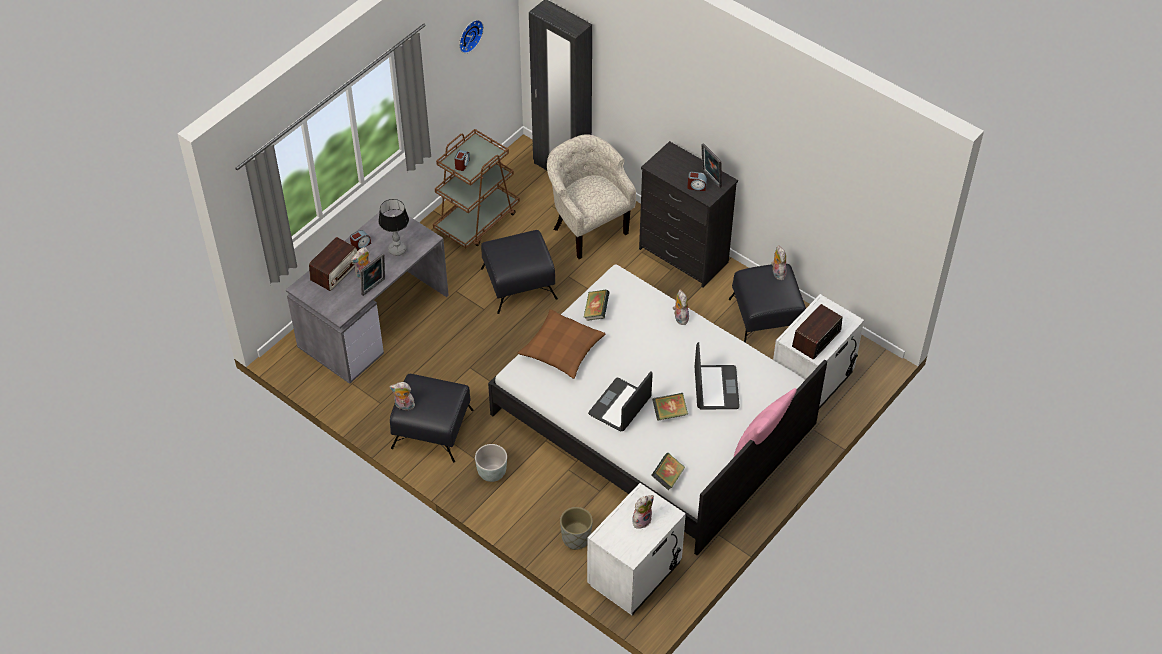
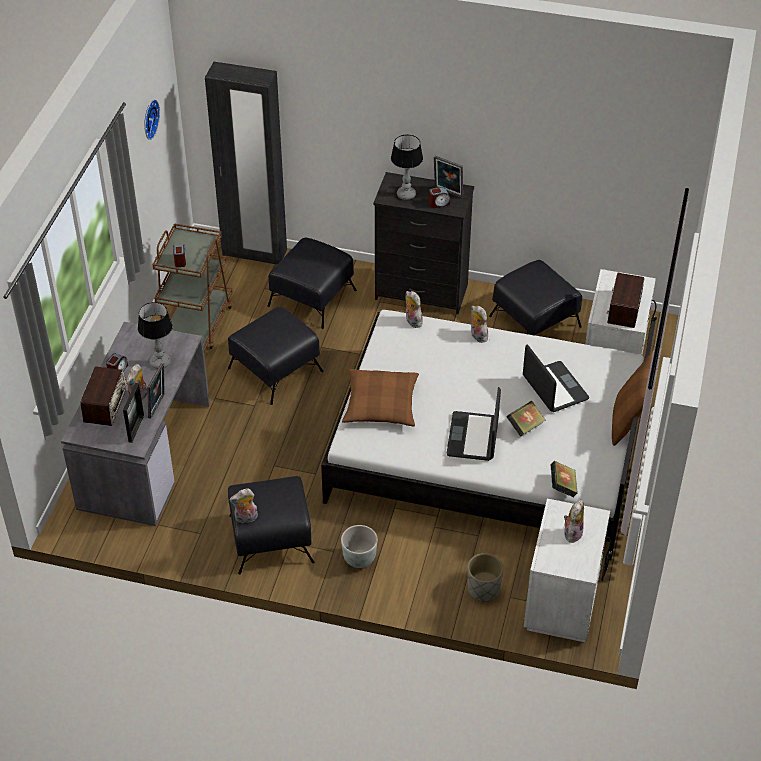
camera: 25 degrees left, 5 degrees down
beige armchair [547,134,636,259] -> black ottoman [268,238,357,329]
book [583,289,610,321] -> none
pink pillow [734,388,797,457] -> brown pillow [612,351,653,446]
plush toy [771,245,787,280] -> plush toy moved to [405,291,423,328]
none -> picture frame [123,383,144,443]
none -> table lamp [391,135,423,200]

